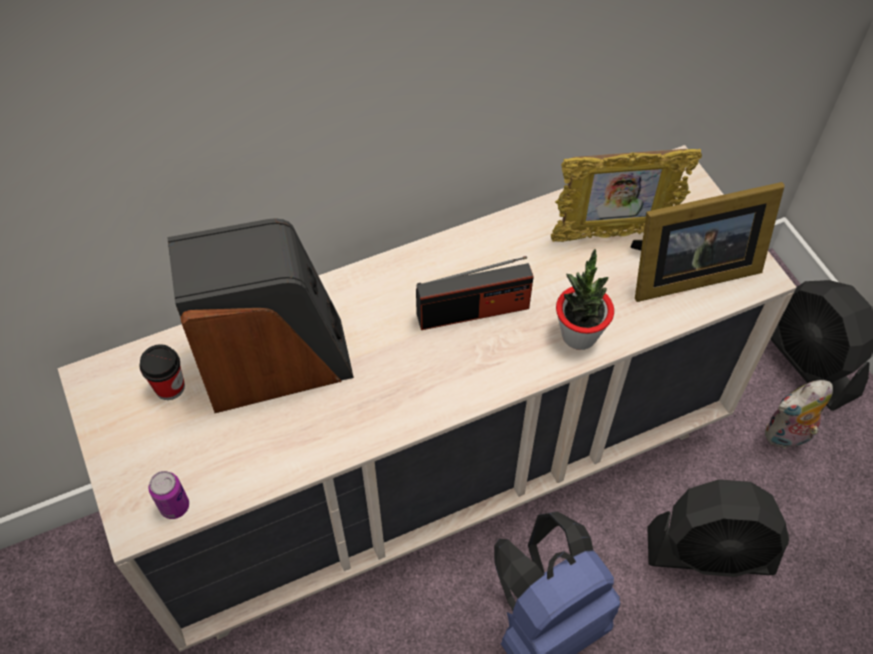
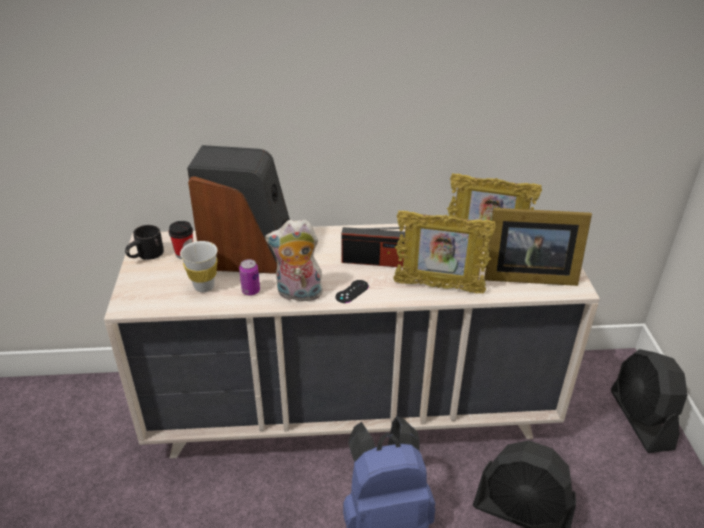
camera: 20 degrees right, 20 degrees down
can [149,471,189,519] -> can moved to [239,259,260,296]
potted plant [556,249,614,350] -> picture frame [393,210,496,293]
plush toy [765,380,833,449] -> plush toy moved to [265,219,323,302]
none -> black mug [125,225,164,260]
none -> white cup [180,241,218,292]
none -> black game controller [336,280,369,303]

